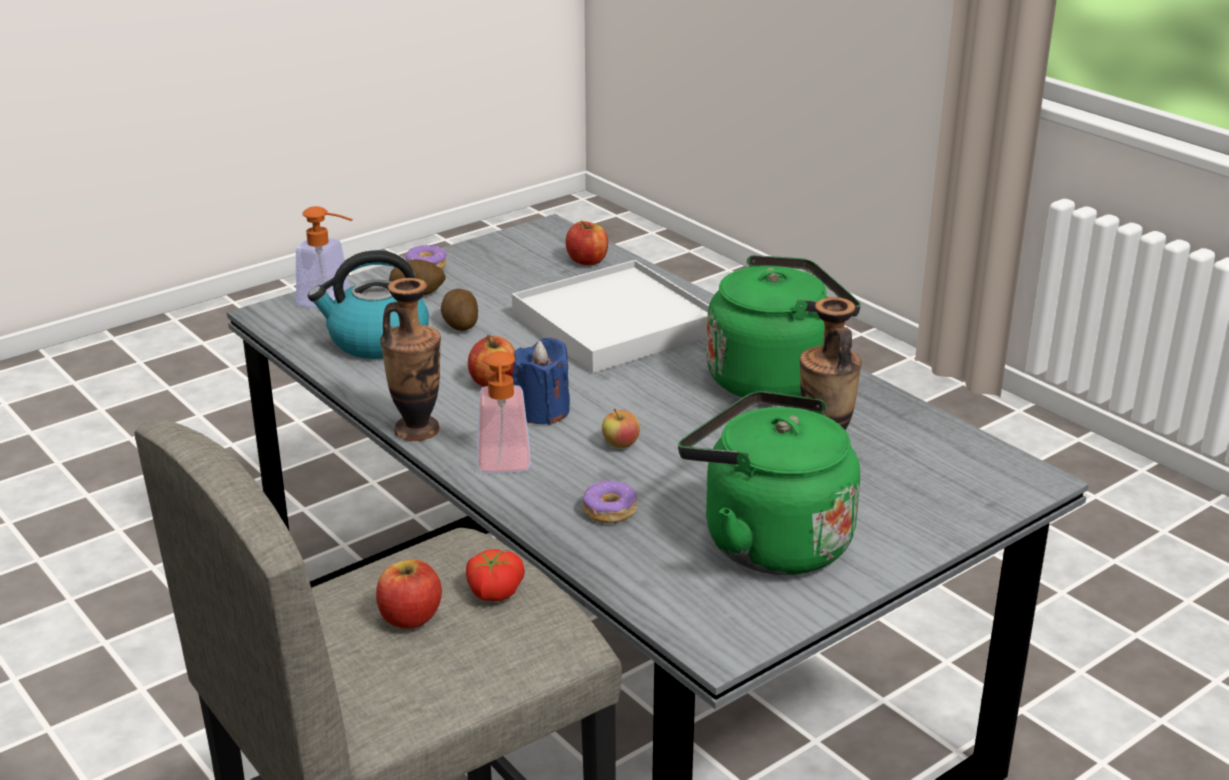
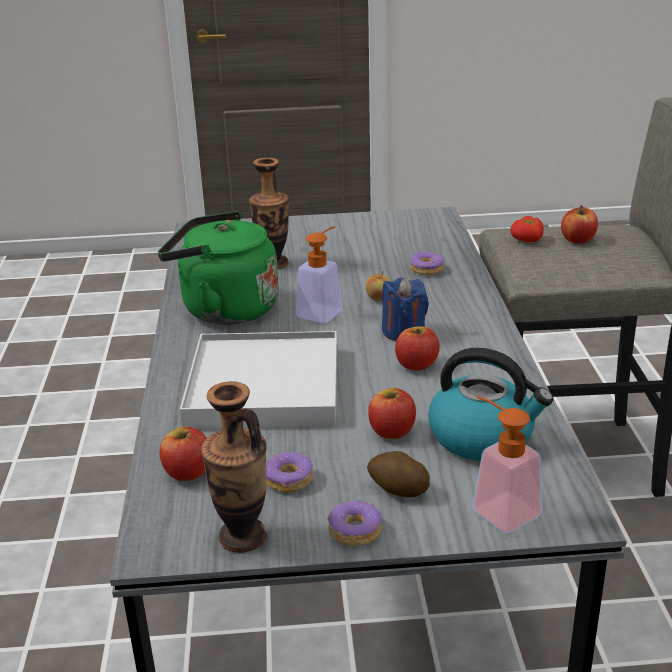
camera: 145 degrees left, 0 degrees up
vase [380,278,441,441] -> vase moved to [201,381,267,553]
potato [441,288,478,331] -> apple [368,388,416,439]
soap dispenser [477,351,531,473] -> soap dispenser moved to [296,226,343,323]
green kettle [678,391,860,575] -> none
none -> donut [266,452,314,493]

